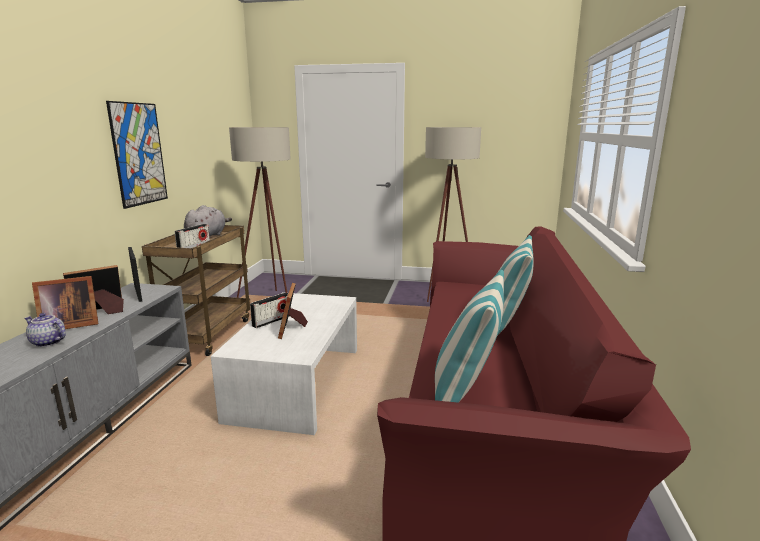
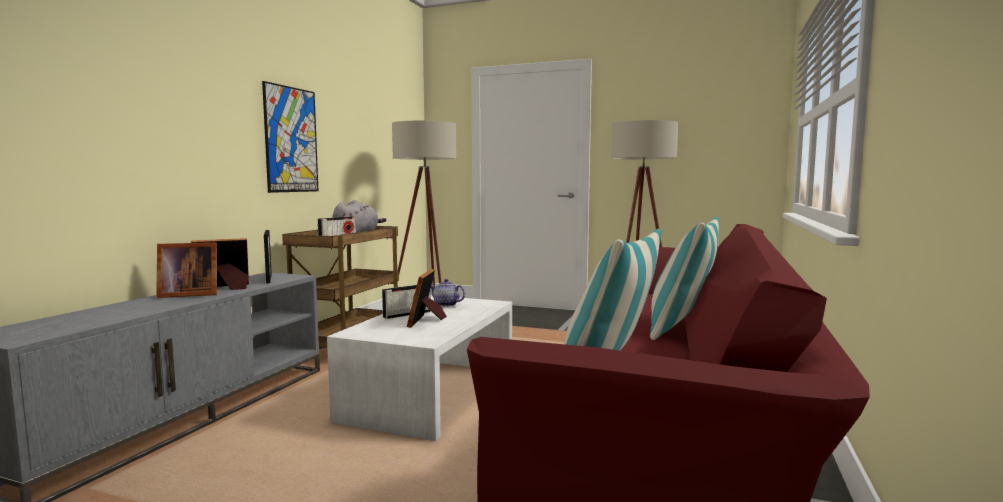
camera: 10 degrees right, 10 degrees down
teapot [25,313,66,347] -> teapot moved to [431,279,465,307]

